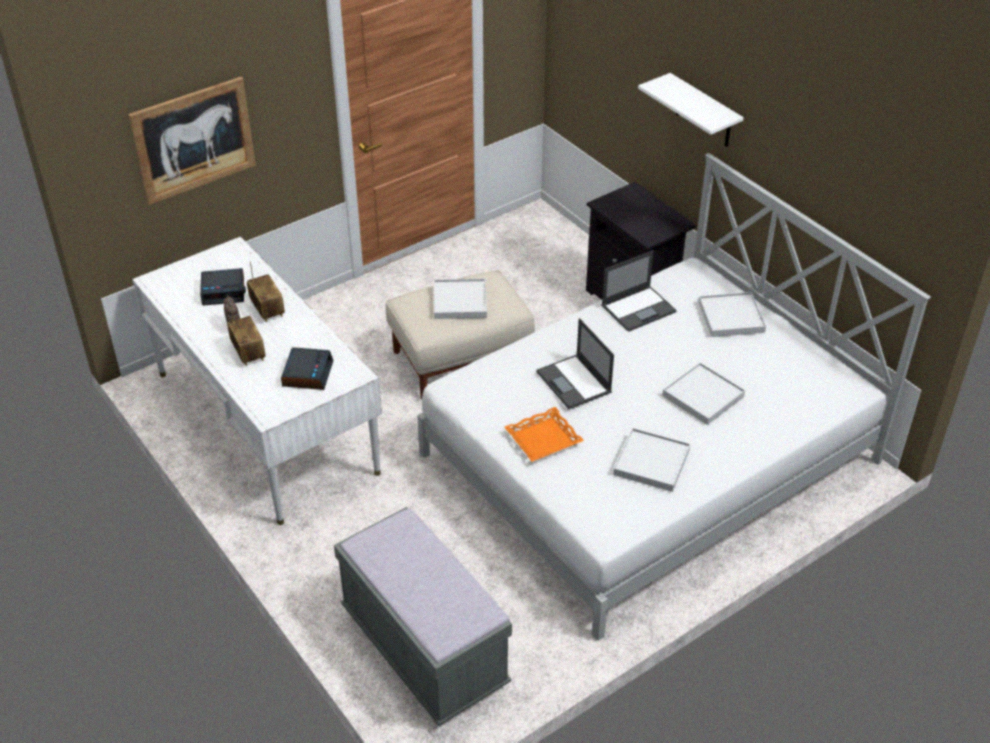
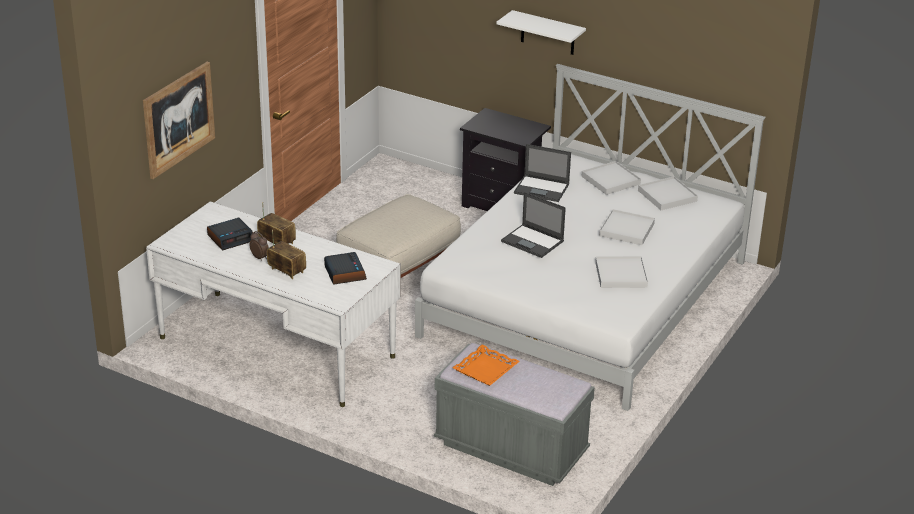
camera: 25 degrees left, 10 degrees down
white tray [434,279,487,319] -> white tray moved to [638,176,698,210]
orange tray [504,407,584,462] -> orange tray moved to [452,344,520,386]
laptop [601,250,677,332] -> laptop turned 75 degrees clockwise [514,144,571,202]

